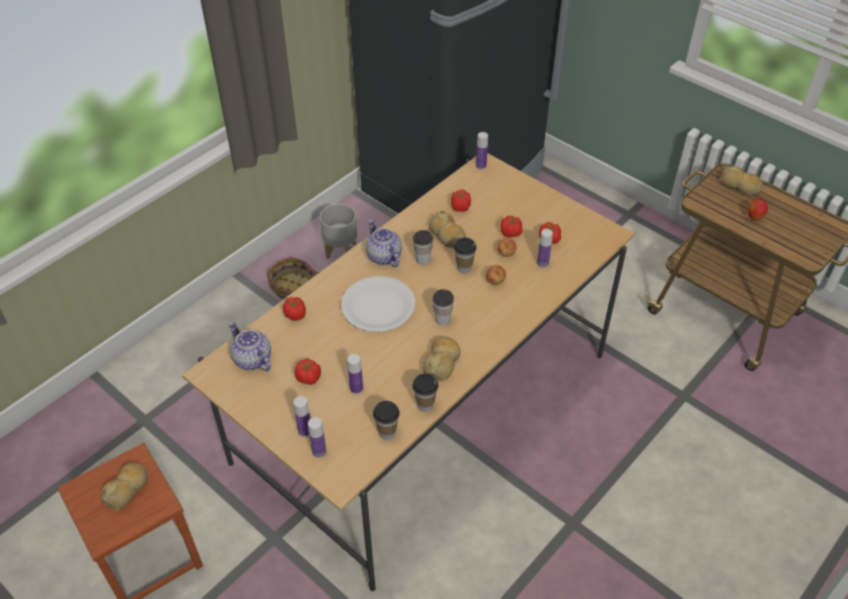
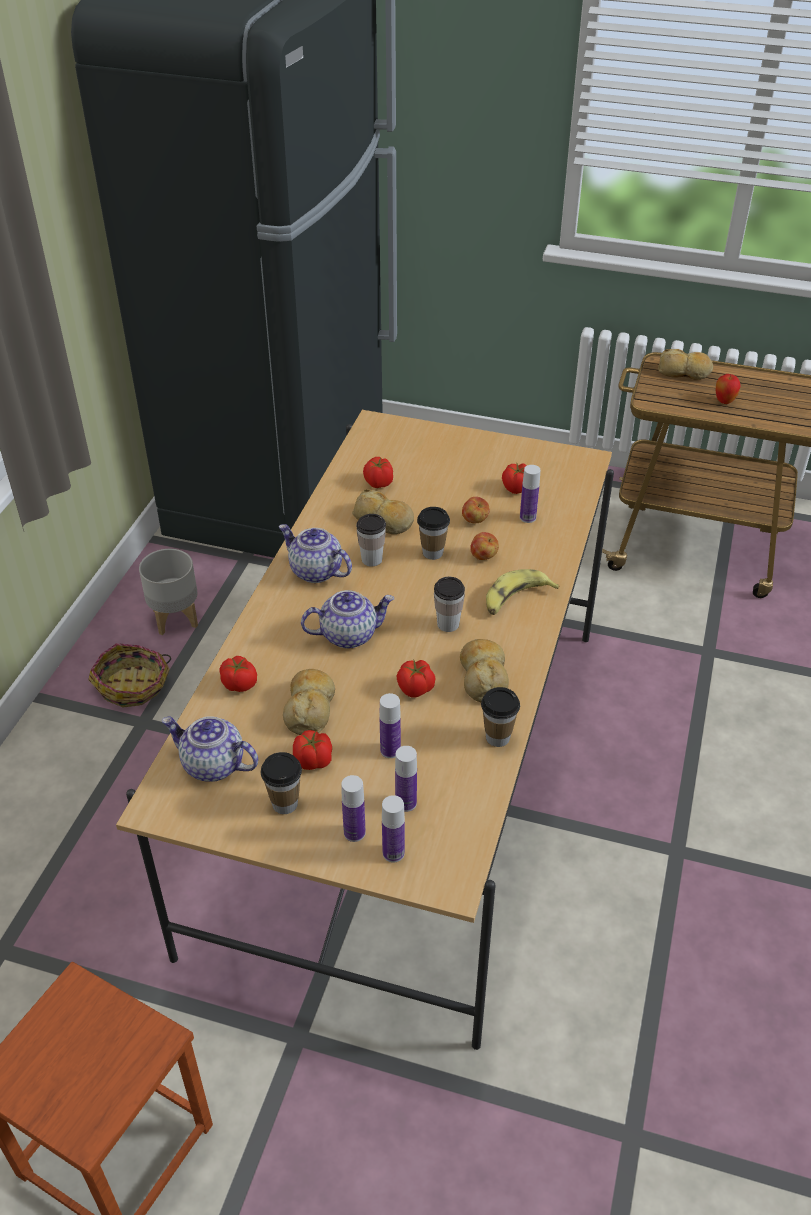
camera: 25 degrees left, 5 degrees down
bread [100,463,148,511] -> bread moved to [283,669,335,735]
white plate [341,276,415,332] -> teapot [301,590,394,648]
cup [373,401,400,440] -> cup moved to [261,752,302,814]
bottle [476,132,488,169] -> bottle moved to [395,746,417,812]
tomato [500,216,523,238] -> tomato moved to [397,659,436,698]
none -> banana [486,569,559,615]

